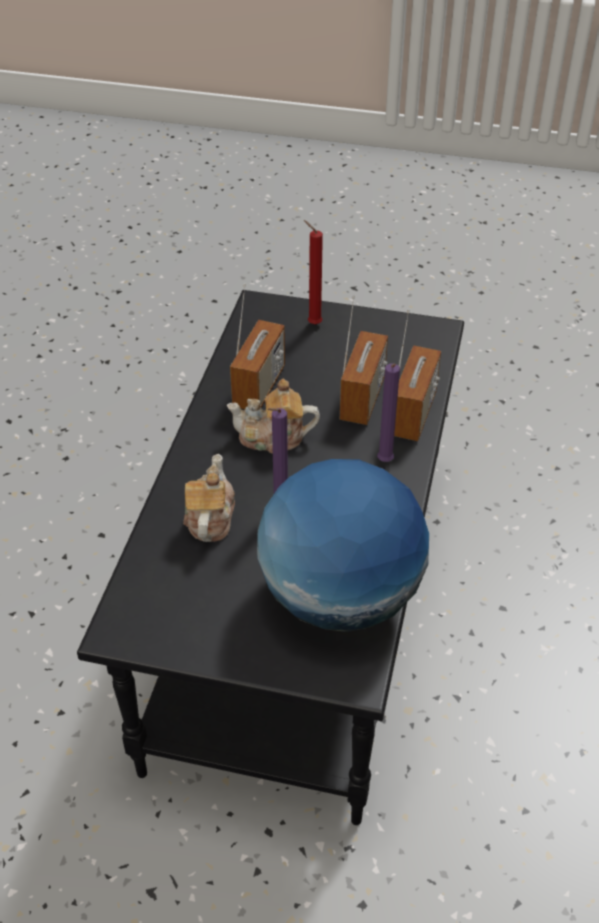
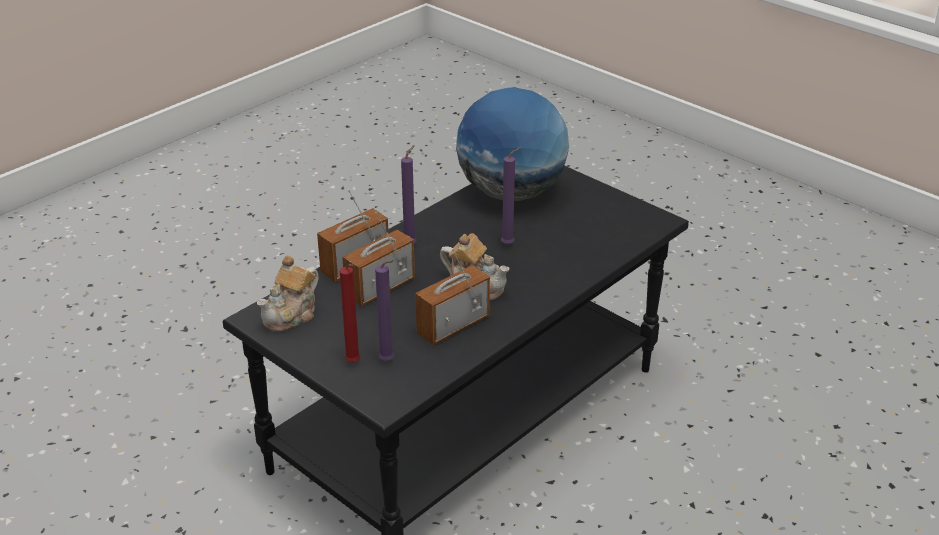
camera: 150 degrees left, 10 degrees down
teapot [183,454,235,542] -> teapot moved to [257,255,319,332]
none -> purple candle [375,260,394,361]

